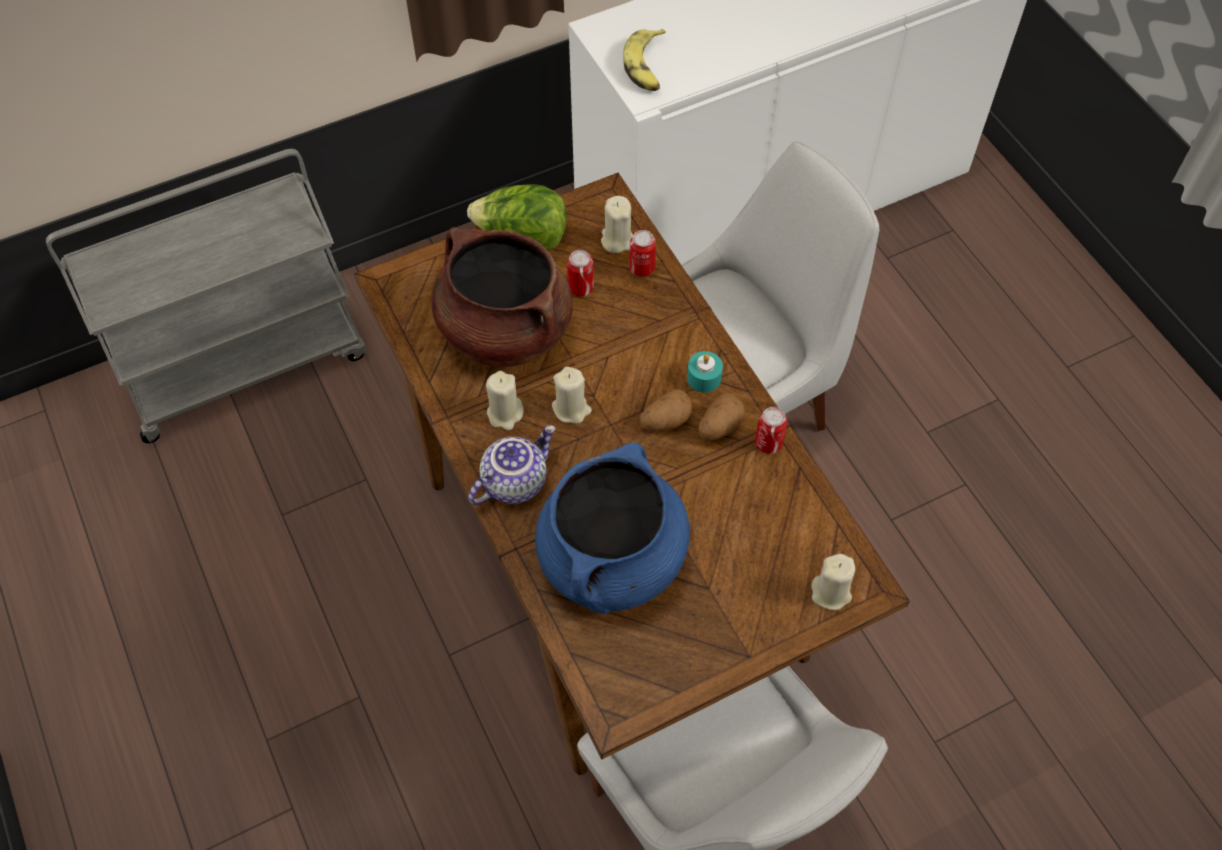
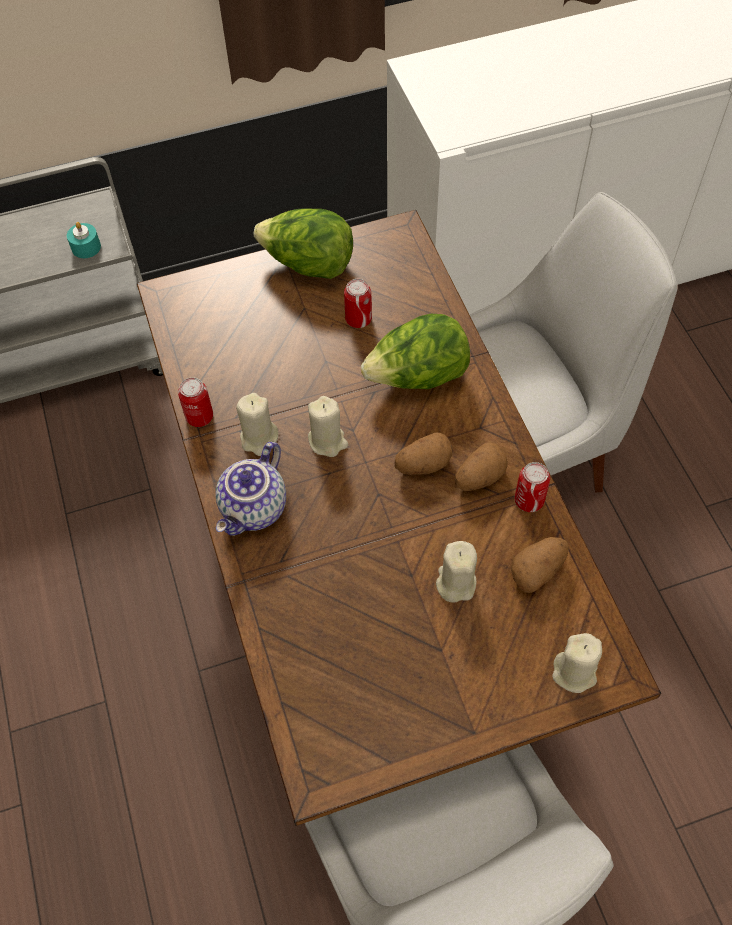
camera: 10 degrees right, 0 degrees up
brown cooking pot [431,227,573,367] -> none
teapot [468,425,556,505] -> teapot turned 150 degrees clockwise [215,442,286,536]
blue cooking pot [535,442,690,614] -> none
beige candle [601,196,633,253] -> beige candle moved to [436,541,477,603]
banana [623,29,666,91] -> none
can [629,230,656,277] -> can moved to [178,377,213,427]
turquoise candle [687,351,723,393] -> turquoise candle moved to [67,222,101,258]
none -> lettuce [361,314,470,389]
none -> potato [511,537,569,593]

